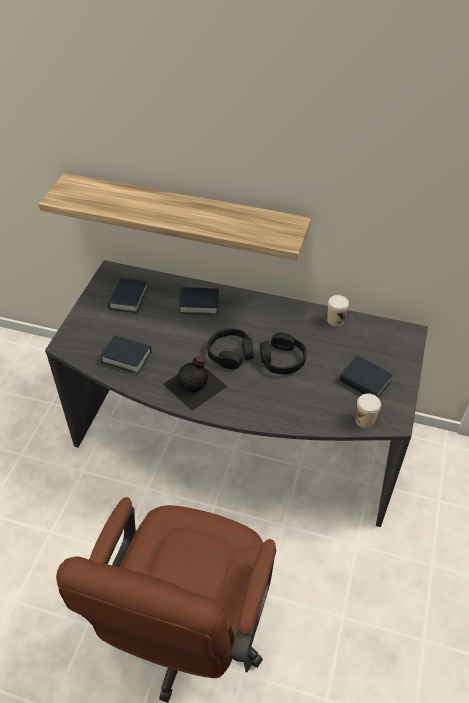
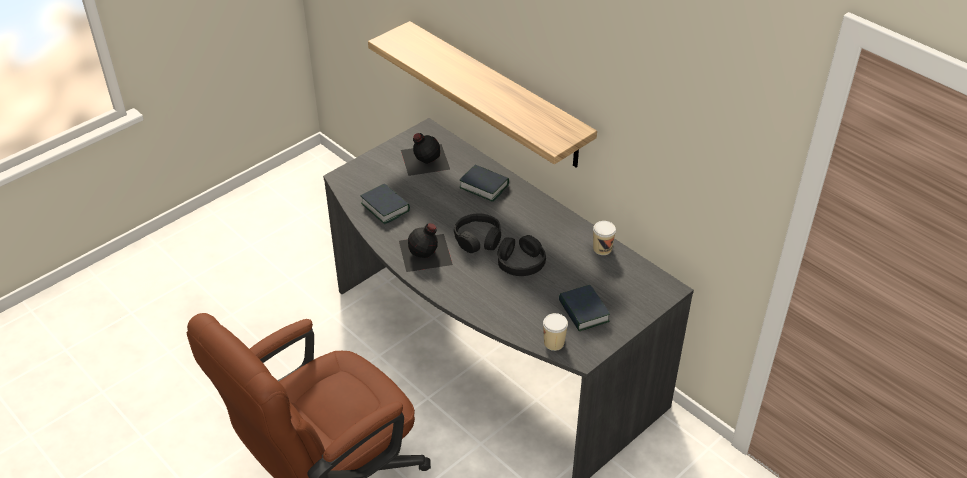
camera: 30 degrees right, 5 degrees down
book [108,278,148,313] -> black bottle [401,133,450,176]

